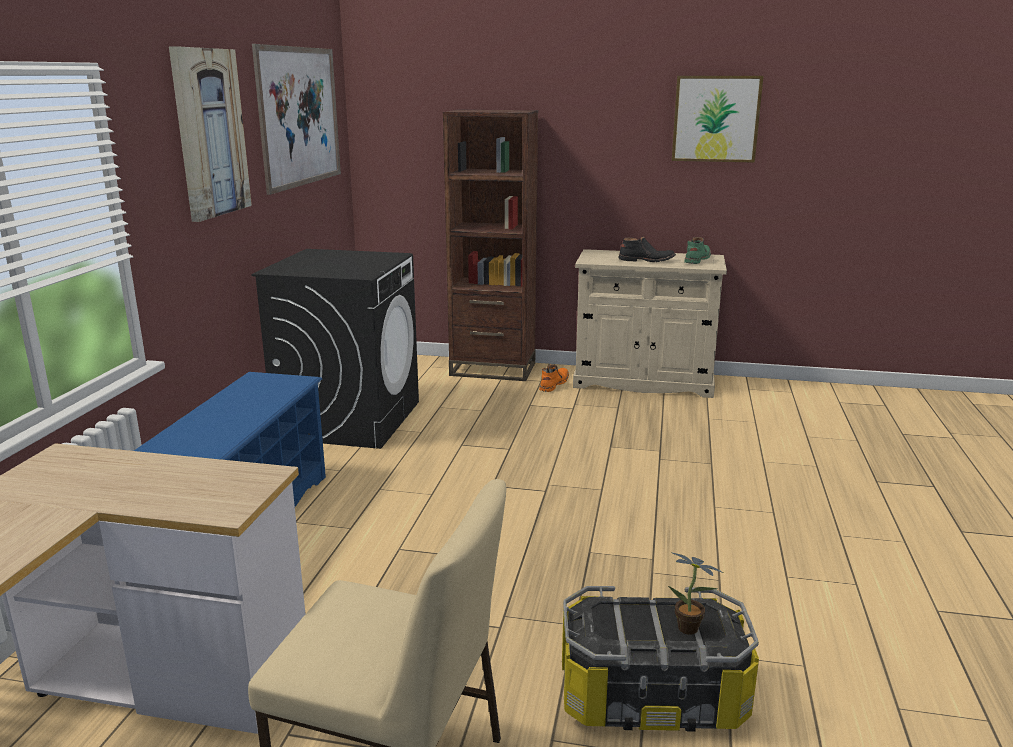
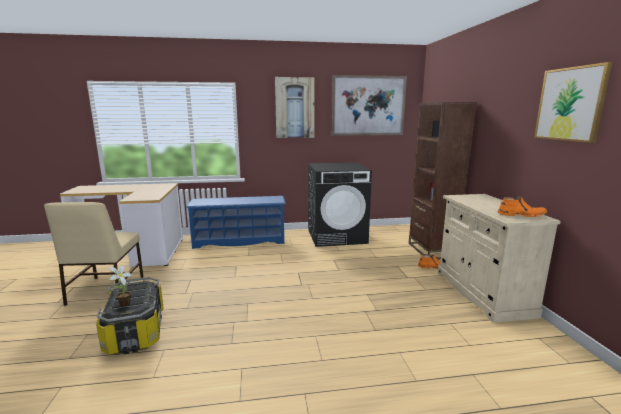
camera: 70 degrees right, 5 degrees down
black boot [618,237,676,262] -> none
green boot [684,237,711,264] -> orange boot [498,196,547,217]

